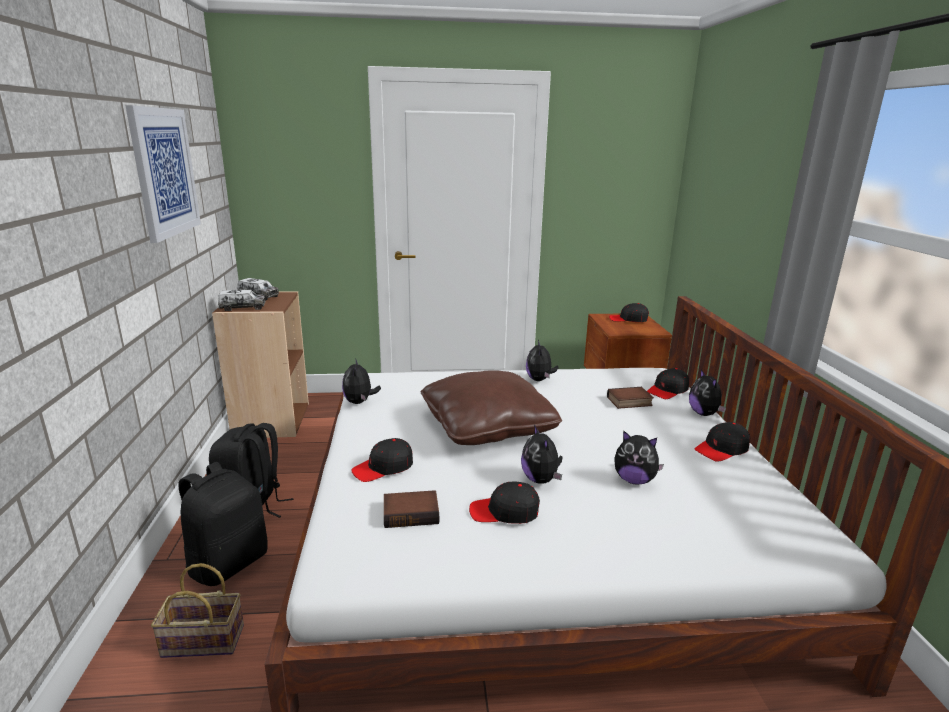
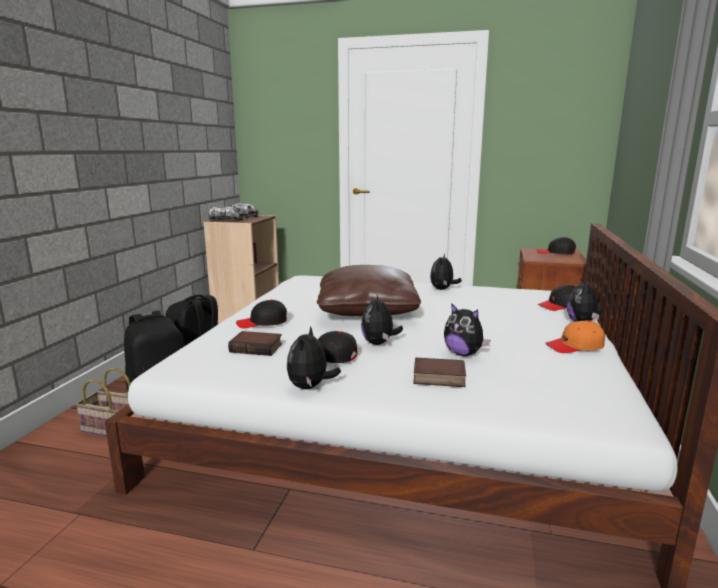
camera: 20 degrees right, 5 degrees down
picture [125,105,201,243] -> none
plush toy [342,358,381,404] -> plush toy moved to [287,326,341,389]
book [607,387,654,409] -> book moved to [413,358,466,387]
black cap [695,422,750,462] -> orange cap [545,320,605,353]

